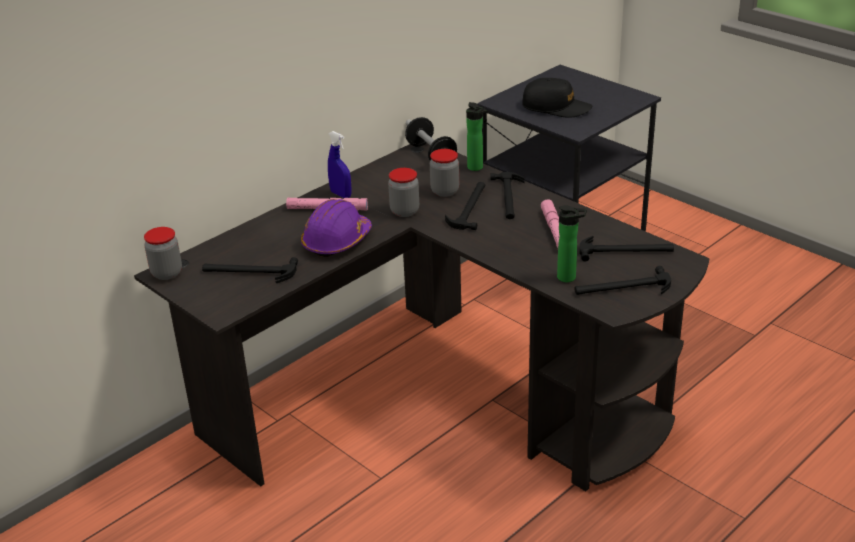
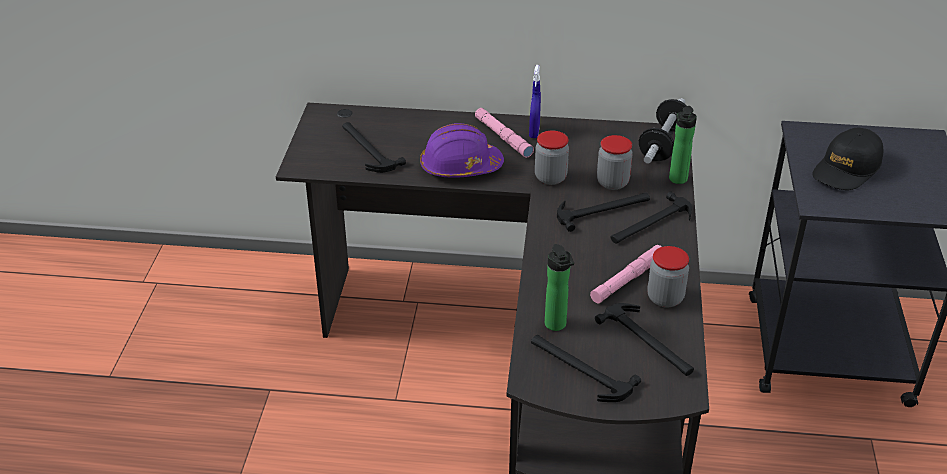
camera: 50 degrees right, 5 degrees up
jar [144,227,182,280] -> jar moved to [647,246,689,307]
black cap [522,78,592,118] -> black cap turned 60 degrees clockwise [812,128,884,190]

